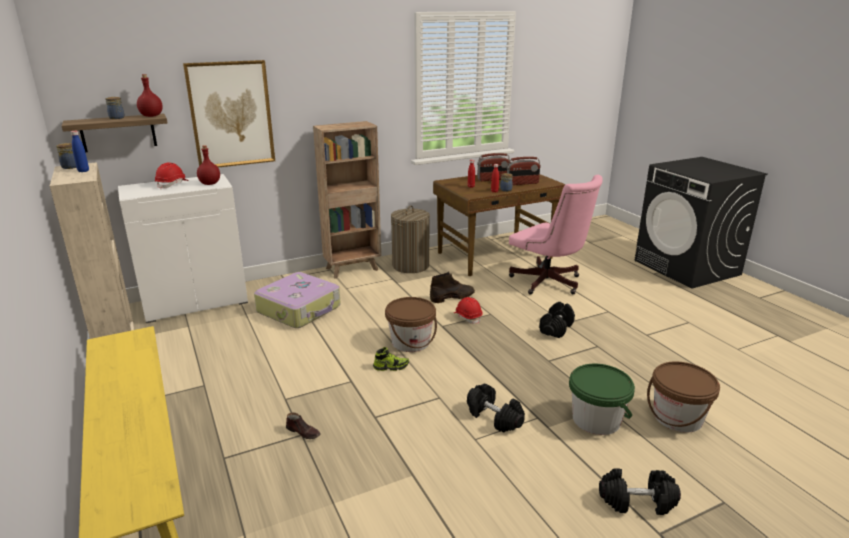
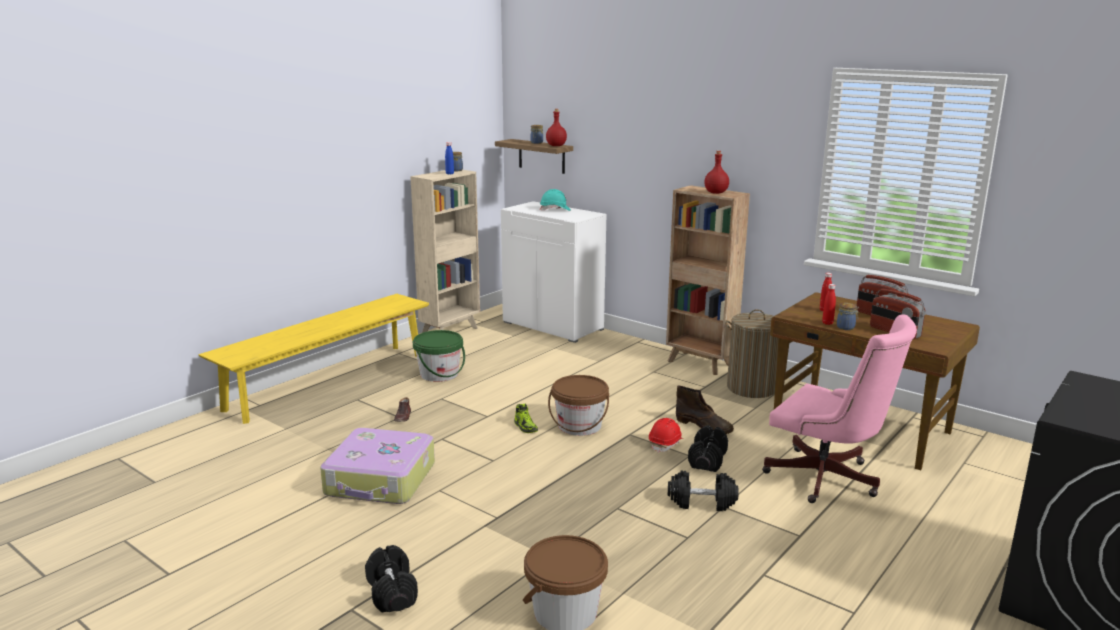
camera: 65 degrees right, 5 degrees down
red hard hat [155,163,189,189] -> turquoise hard hat [540,189,571,211]
picture [183,60,275,167] -> none
red bottle [197,145,220,185] -> red bottle moved to [704,151,729,194]
suitcase [254,272,341,328] -> suitcase moved to [320,428,435,504]
black dumbbell [467,384,525,432] -> black dumbbell moved to [688,425,728,472]
pink office chair [509,175,603,295] -> pink office chair turned 75 degrees counterclockwise [762,314,917,503]
green bucket [569,364,635,435] -> green bucket moved to [413,330,465,382]

